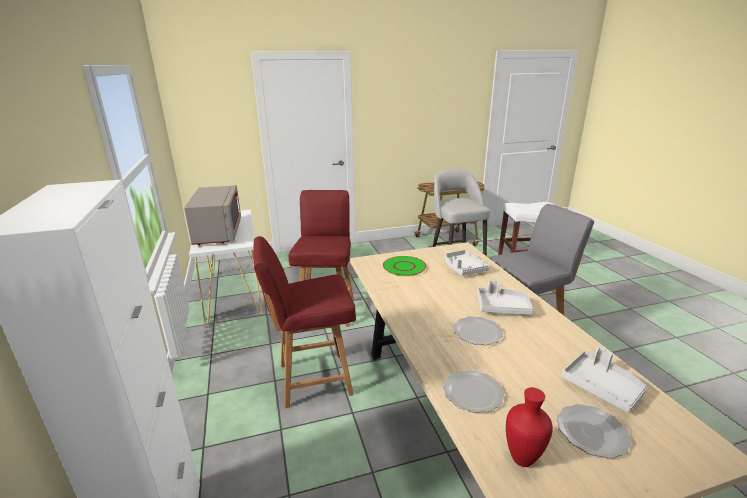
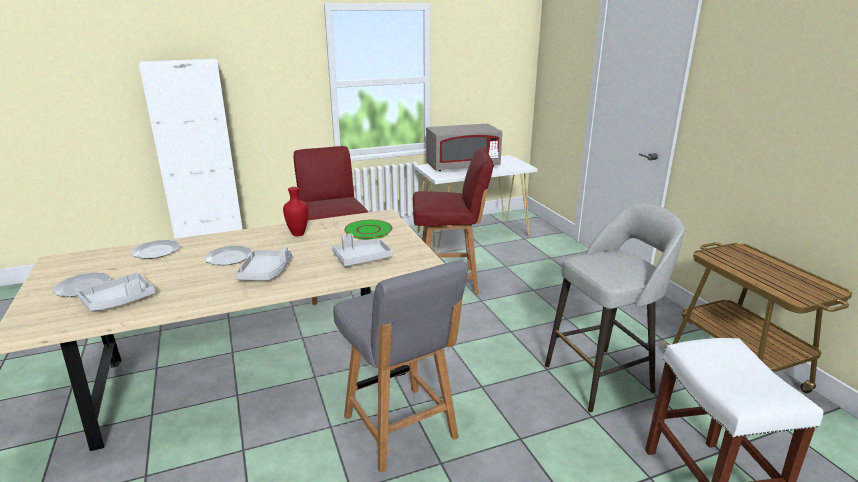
camera: 85 degrees right, 0 degrees up
red vase [506,387,553,467] -> red vase moved to [283,187,308,236]

